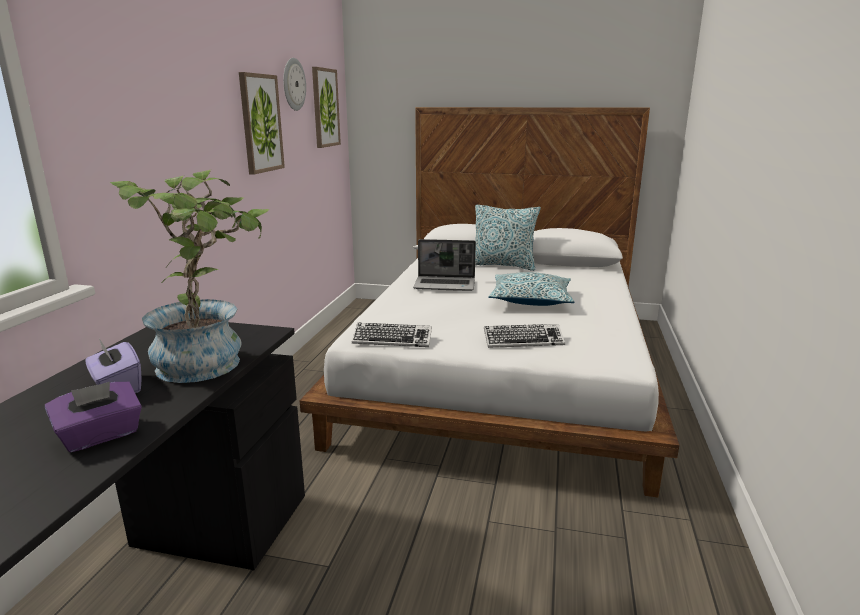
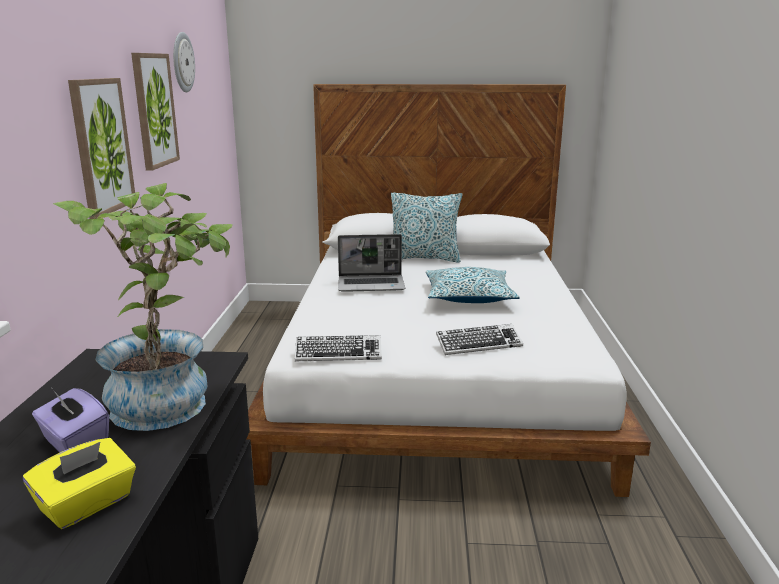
camera: 10 degrees left, 0 degrees up
purple tissue box [45,382,142,453] -> yellow tissue box [23,438,136,529]
picture [312,67,341,148] -> picture moved to [68,78,135,219]

